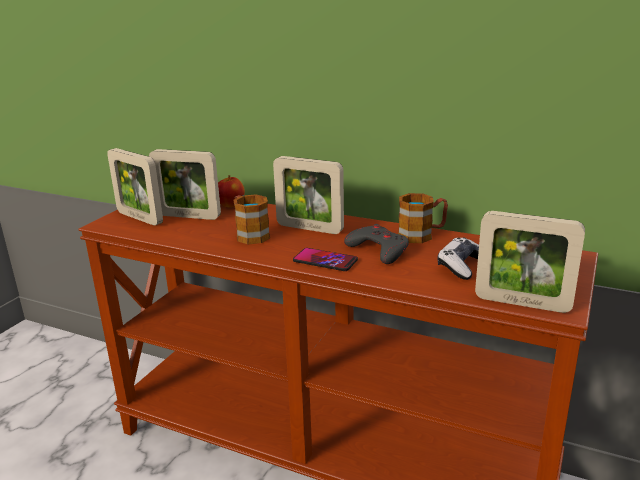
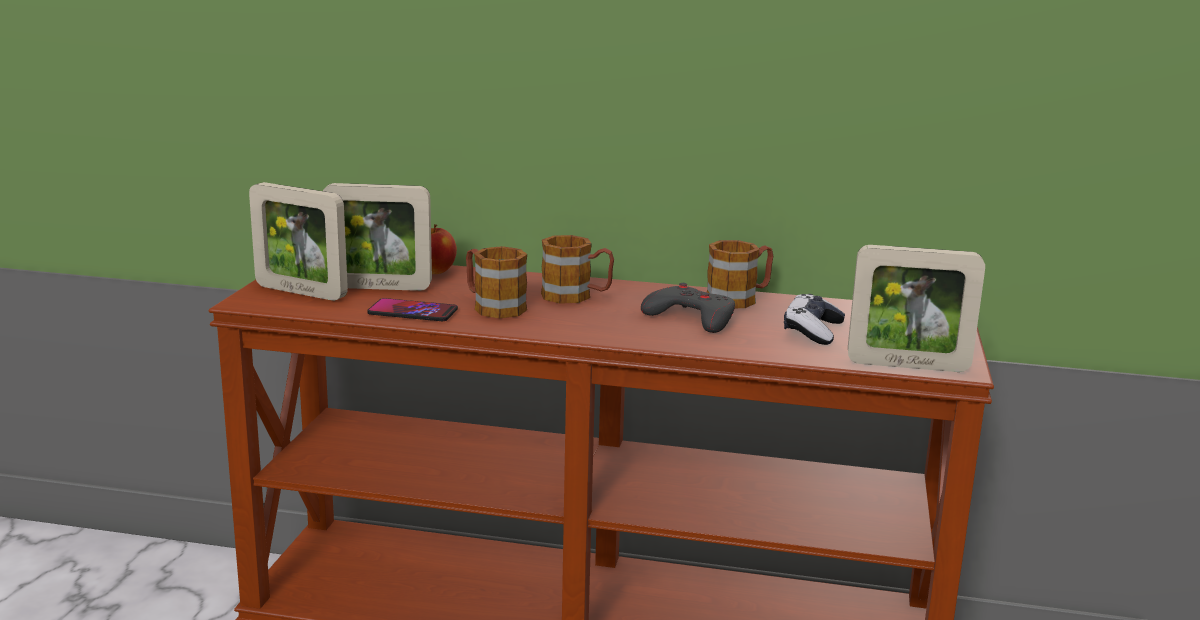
camera: 15 degrees left, 5 degrees down
picture frame [273,156,344,234] -> mug [541,235,614,304]
phone [293,248,358,271] -> phone moved to [367,298,458,321]

